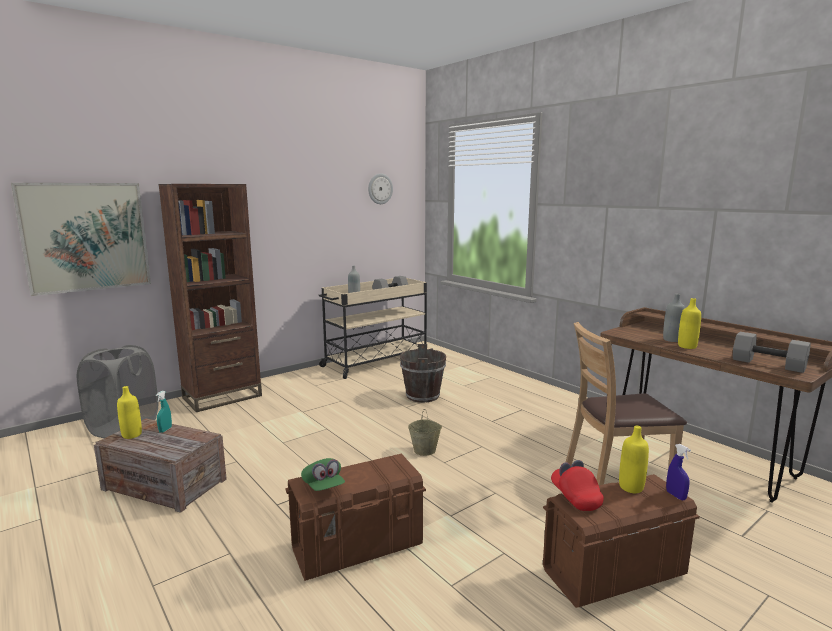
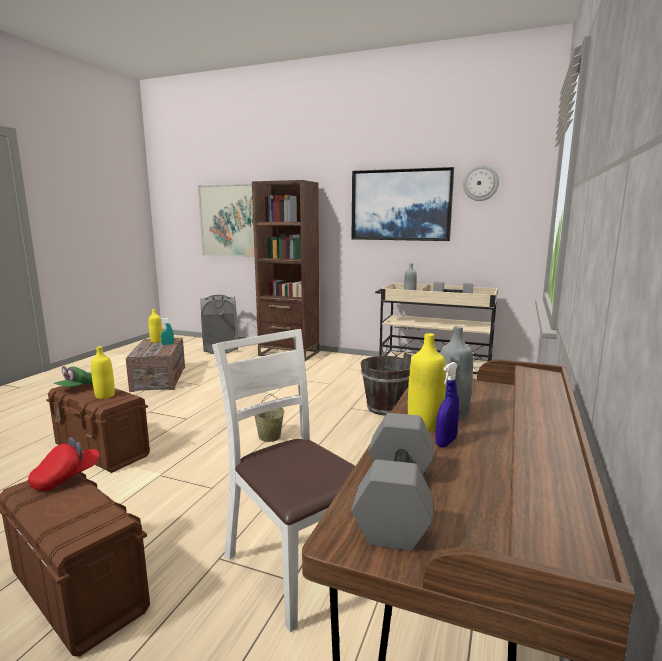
camera: 60 degrees right, 0 degrees up
brown chair [566,322,687,485] -> white chair [212,329,355,632]
yellow bottle [619,426,649,493] -> yellow bottle moved to [91,346,115,399]
blue spray bottle [666,444,691,501] -> blue spray bottle moved to [436,362,459,448]
none -> picture [351,167,454,241]

